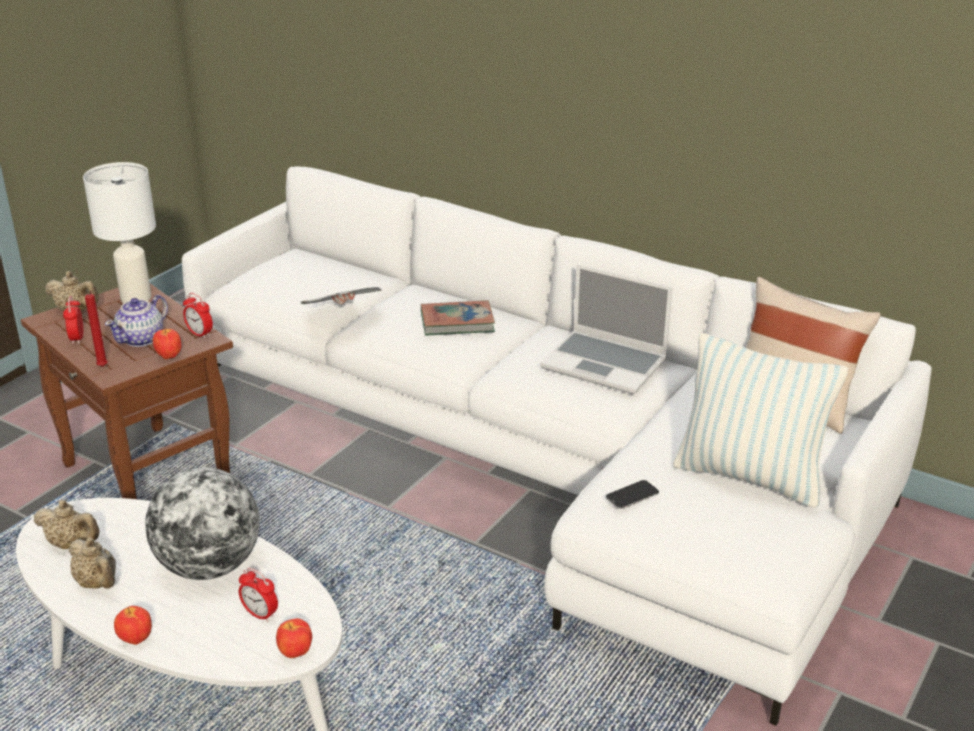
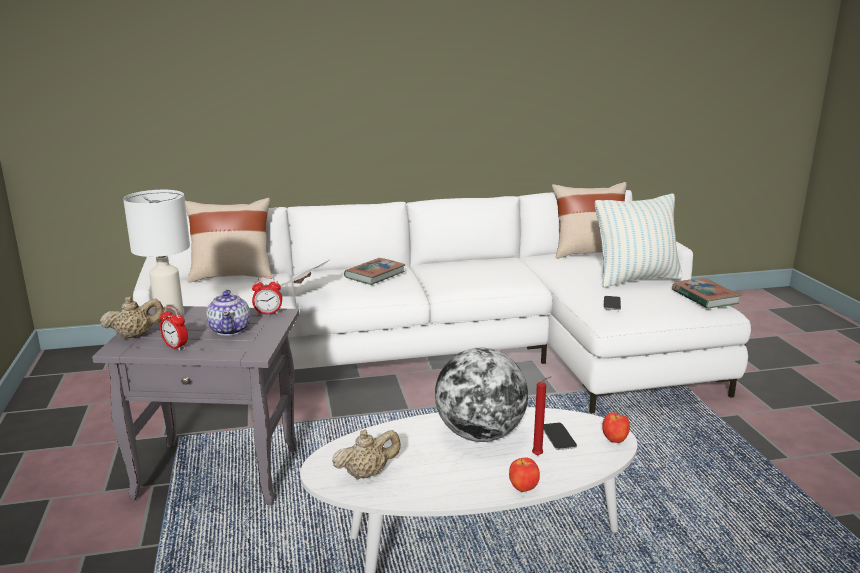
camera: 45 degrees left, 10 degrees down
brown side table [21,283,233,499] -> grey side table [92,306,299,506]
beige teapot [69,537,116,589] -> none
red candle [85,291,108,367] -> red candle moved to [532,376,552,456]
apple [153,328,181,359] -> none
alarm clock [239,568,278,622] -> phone [544,423,577,450]
laptop [540,264,672,394] -> none
none -> beige pillow [185,198,272,283]
none -> book [672,278,741,309]

